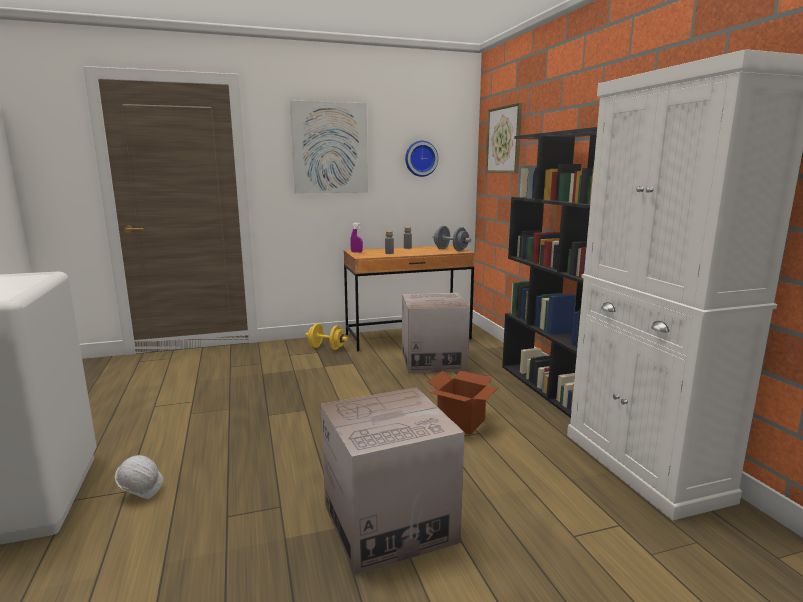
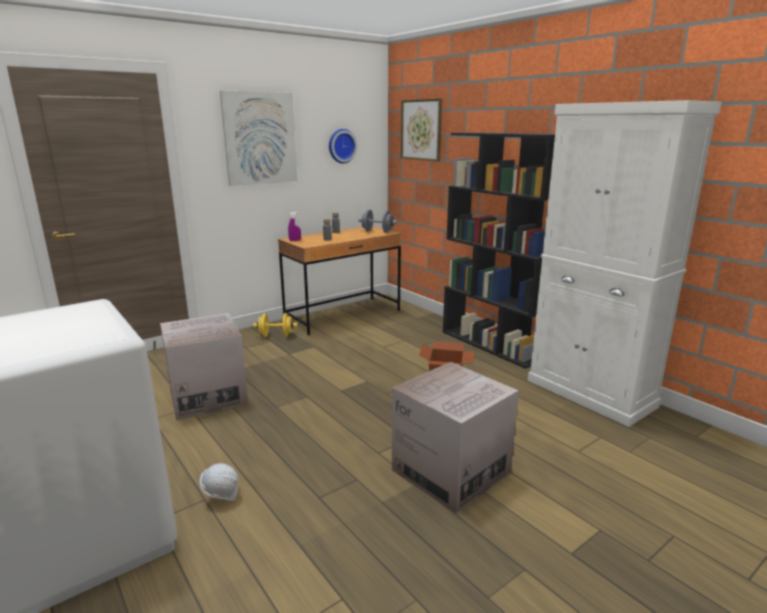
camera: 20 degrees left, 5 degrees up
cardboard box [402,293,470,374] -> cardboard box moved to [160,313,248,421]

